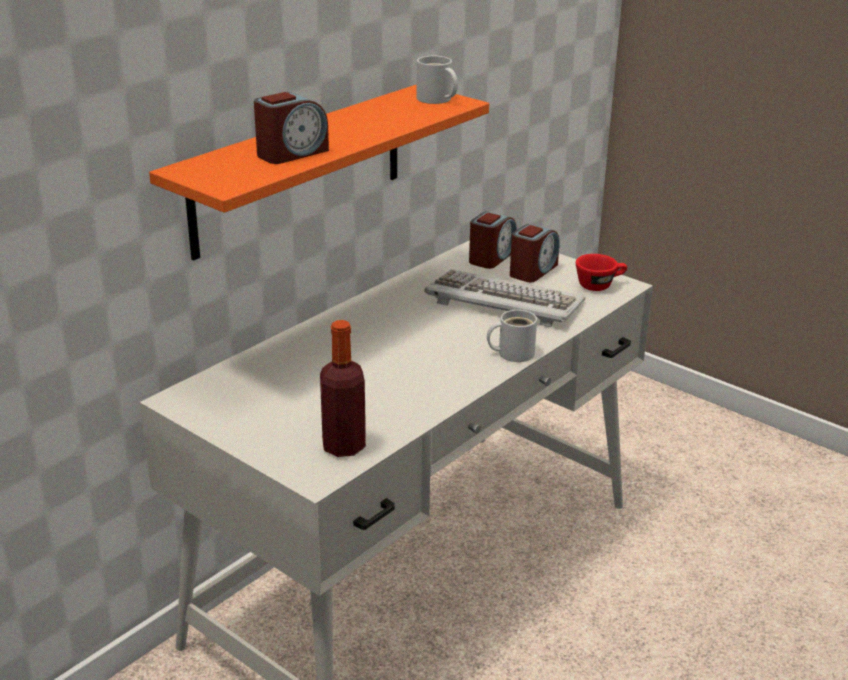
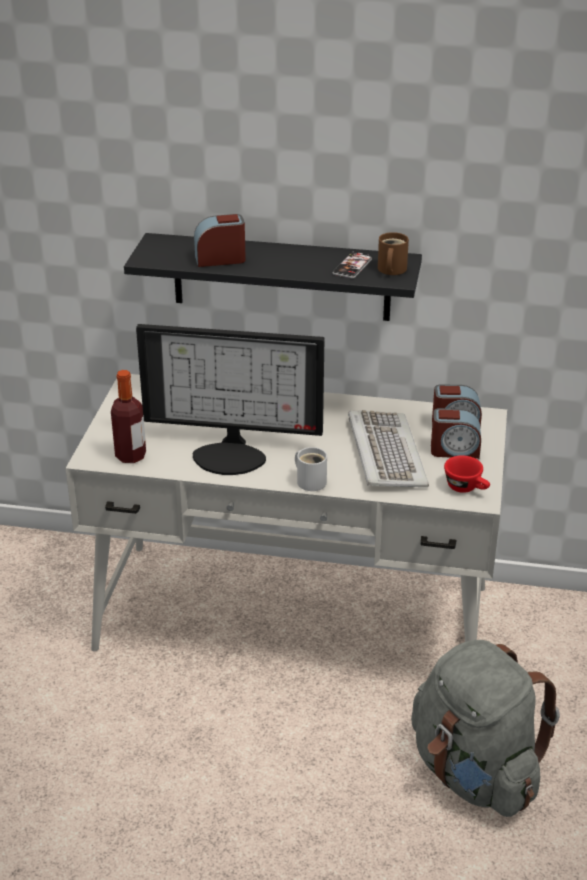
camera: 60 degrees right, 5 degrees up
orange shelf [149,84,489,260] -> black shelf [124,233,422,321]
alarm clock [254,92,329,164] -> alarm clock turned 150 degrees clockwise [194,214,246,267]
white mug [417,56,458,104] -> brown mug [378,232,409,275]
none -> monitor [136,324,324,475]
none -> phone [332,251,372,279]
none -> grey backpack [411,640,560,817]

